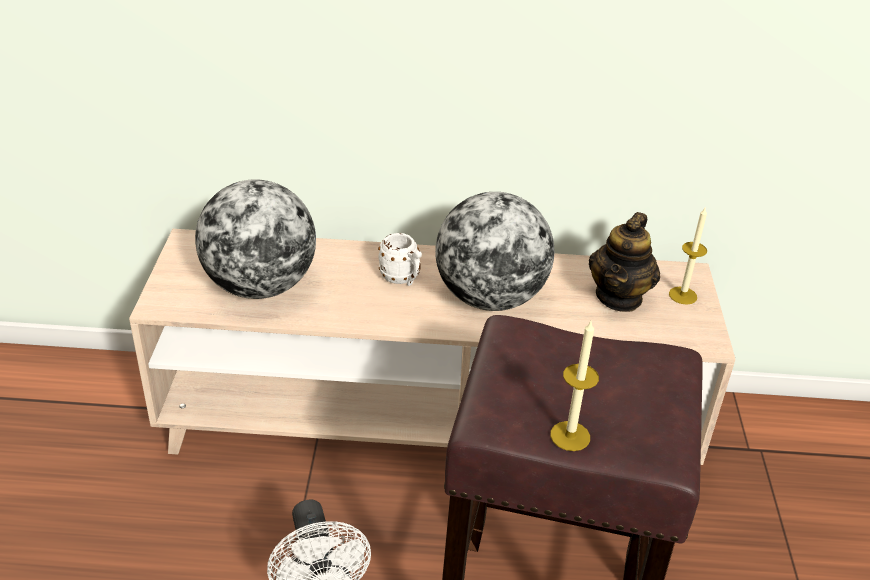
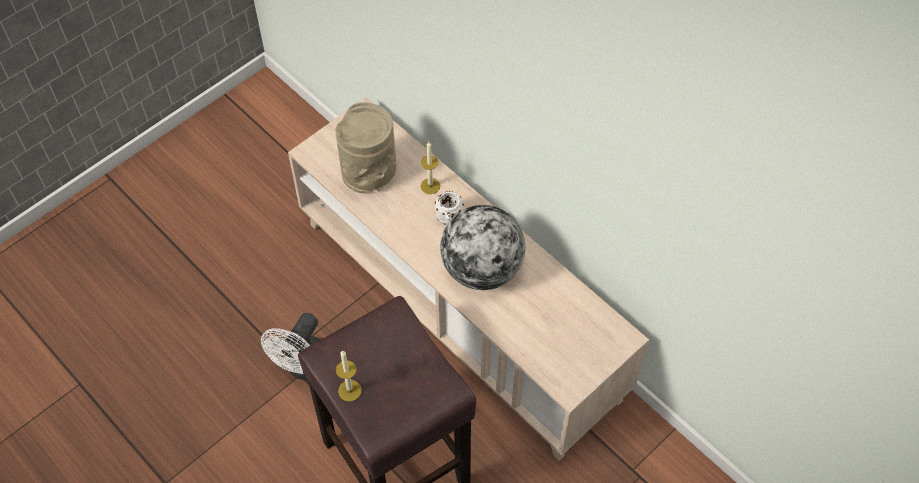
camera: 45 degrees right, 20 degrees up
globe [195,179,316,299] -> beige vase [335,102,396,193]
teapot [589,212,660,312] -> none
candle [669,208,707,305] -> candle moved to [421,142,440,194]

